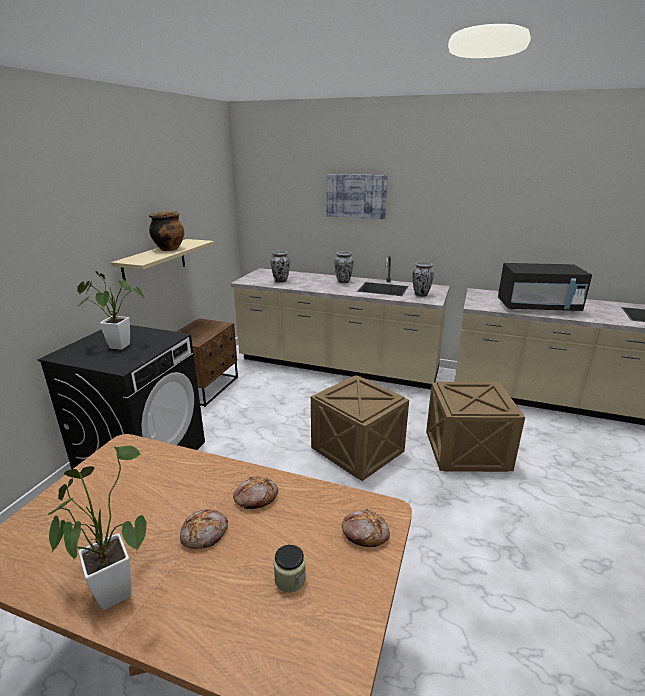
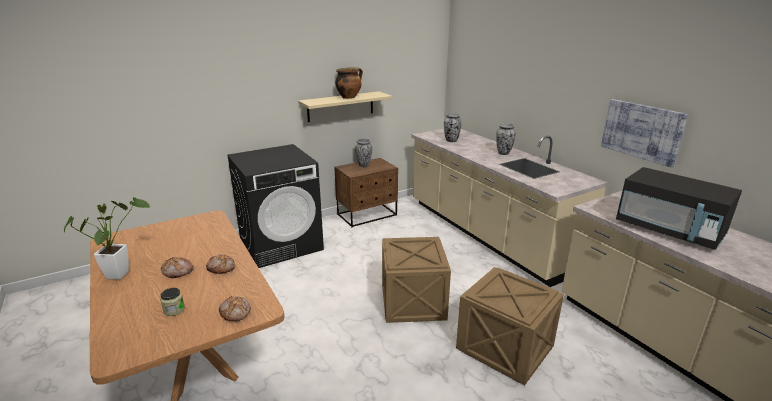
camera: 40 degrees right, 0 degrees up
potted plant [77,271,144,350] -> none
picture [326,174,388,219] -> picture moved to [601,99,688,167]
vase [412,262,434,297] -> vase moved to [355,139,372,167]

